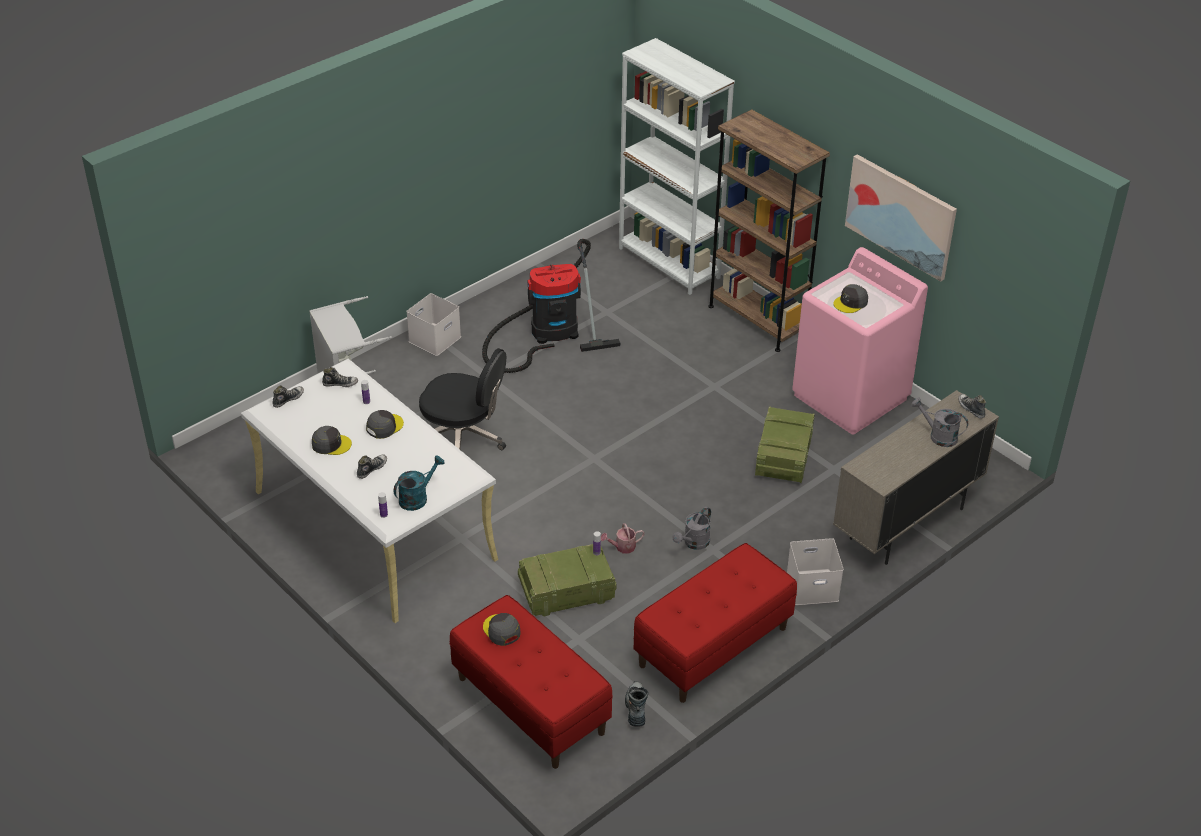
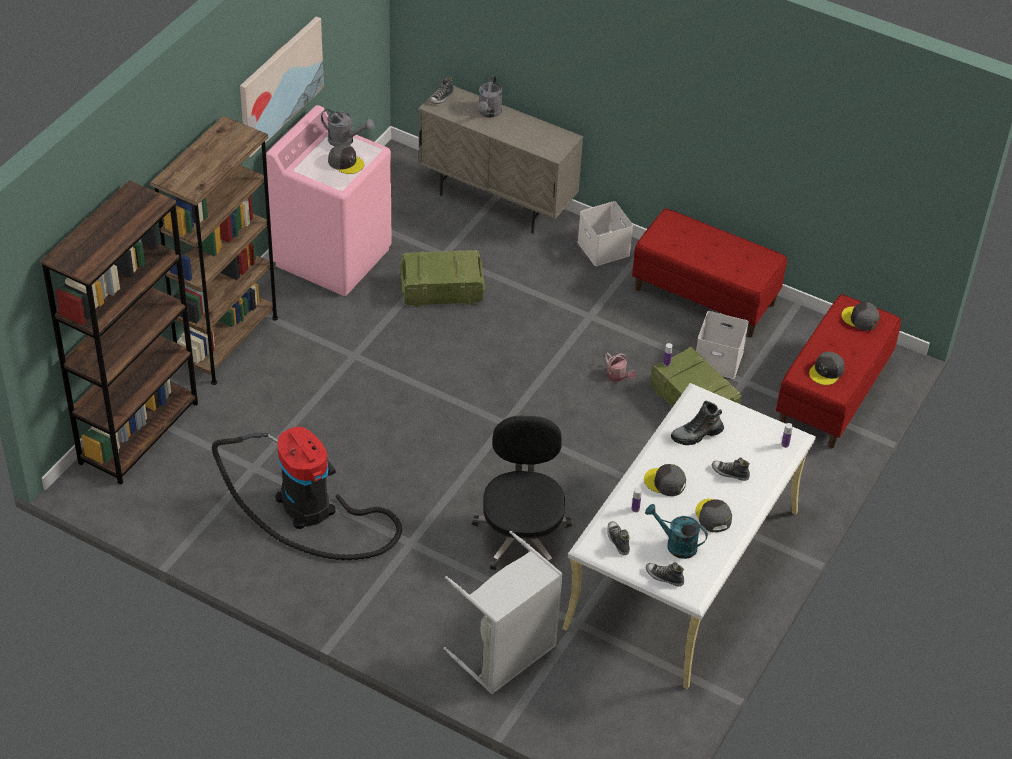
camera: 110 degrees left, 5 degrees up
turquoise watering can [394,455,445,511] -> turquoise watering can moved to [645,504,708,559]
white storage box [406,293,461,356] -> white storage box moved to [696,311,749,379]
white bookcase [619,38,735,295] -> brown bookcase [41,180,198,485]
boot [625,681,649,727] -> boot moved to [671,401,724,445]
grey watering can [673,507,711,550] -> grey watering can moved to [321,109,374,146]
none -> grey cap [842,302,880,331]

